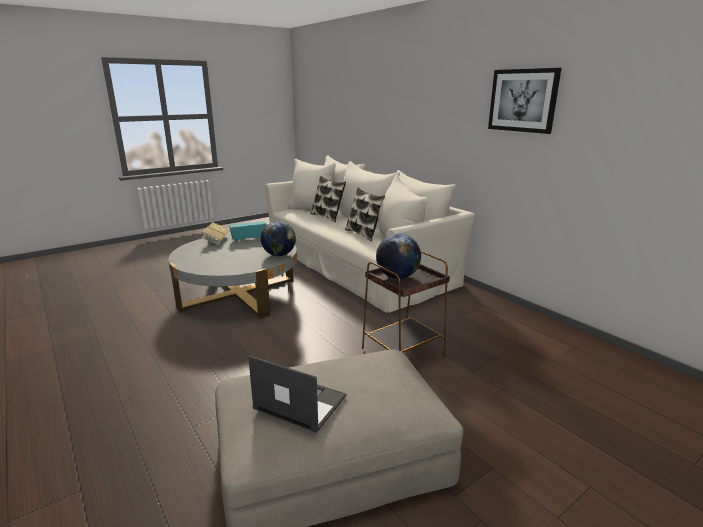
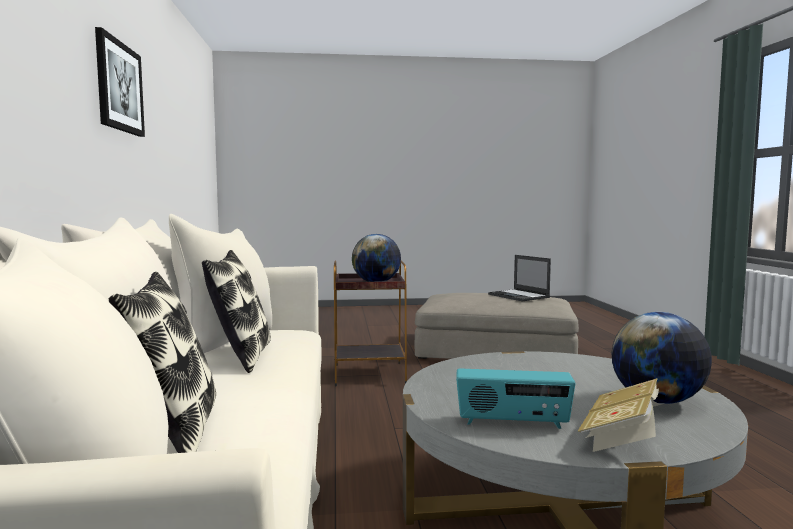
camera: 150 degrees left, 15 degrees down
globe [261,221,296,256] -> globe moved to [612,312,712,404]

